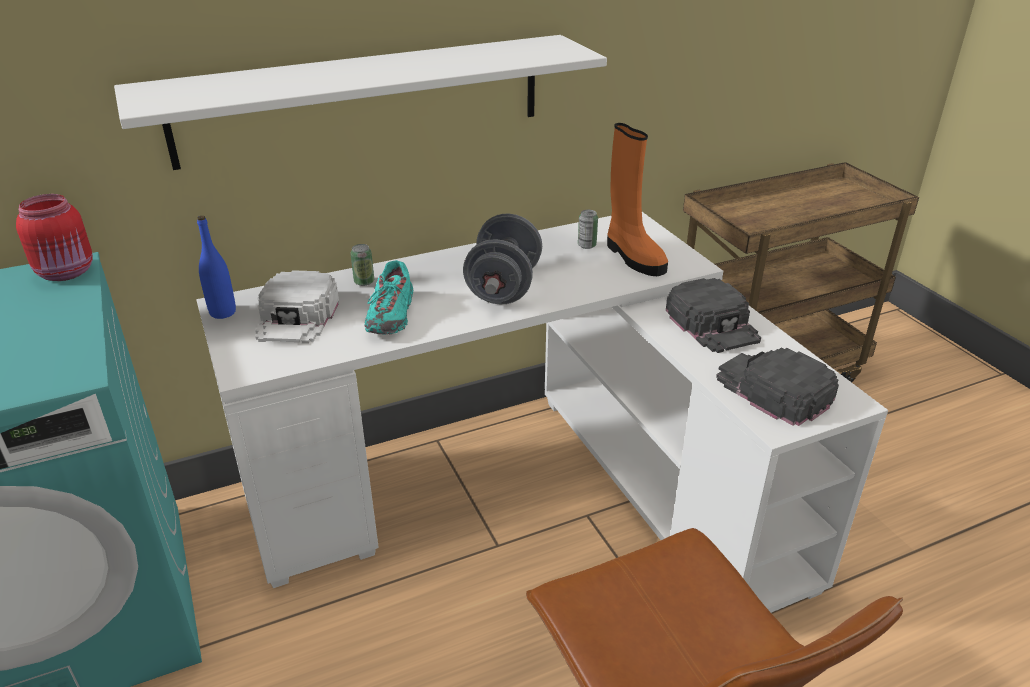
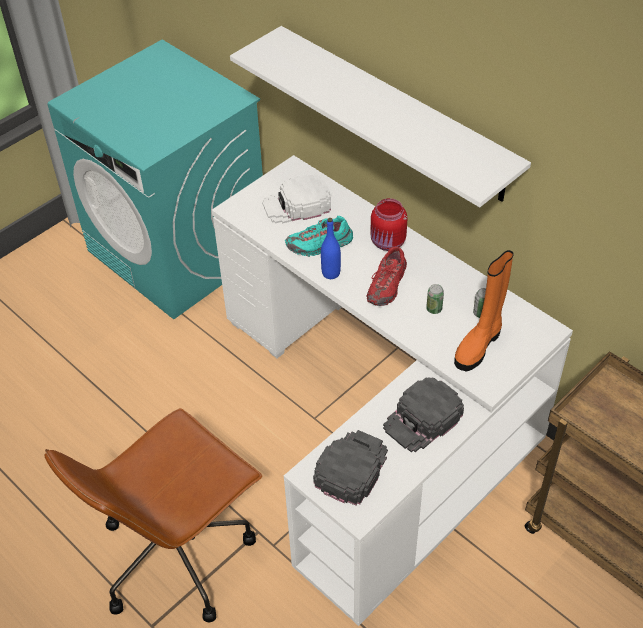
camera: 70 degrees right, 15 degrees up
red jar [16,194,93,281] -> red jar moved to [370,198,407,251]
blue bottle [197,216,236,319] -> blue bottle moved to [321,218,341,279]
can [350,244,374,286] -> can moved to [426,284,444,314]
grey dumbbell [463,214,542,304] -> red shoe [367,247,407,306]

